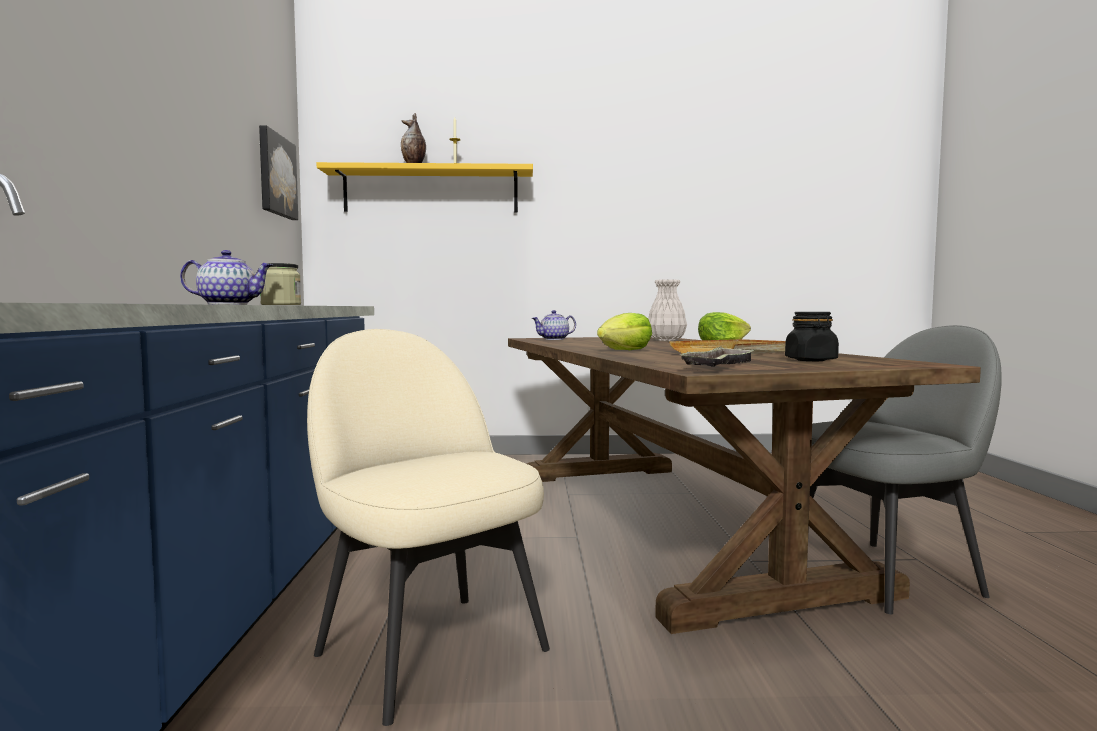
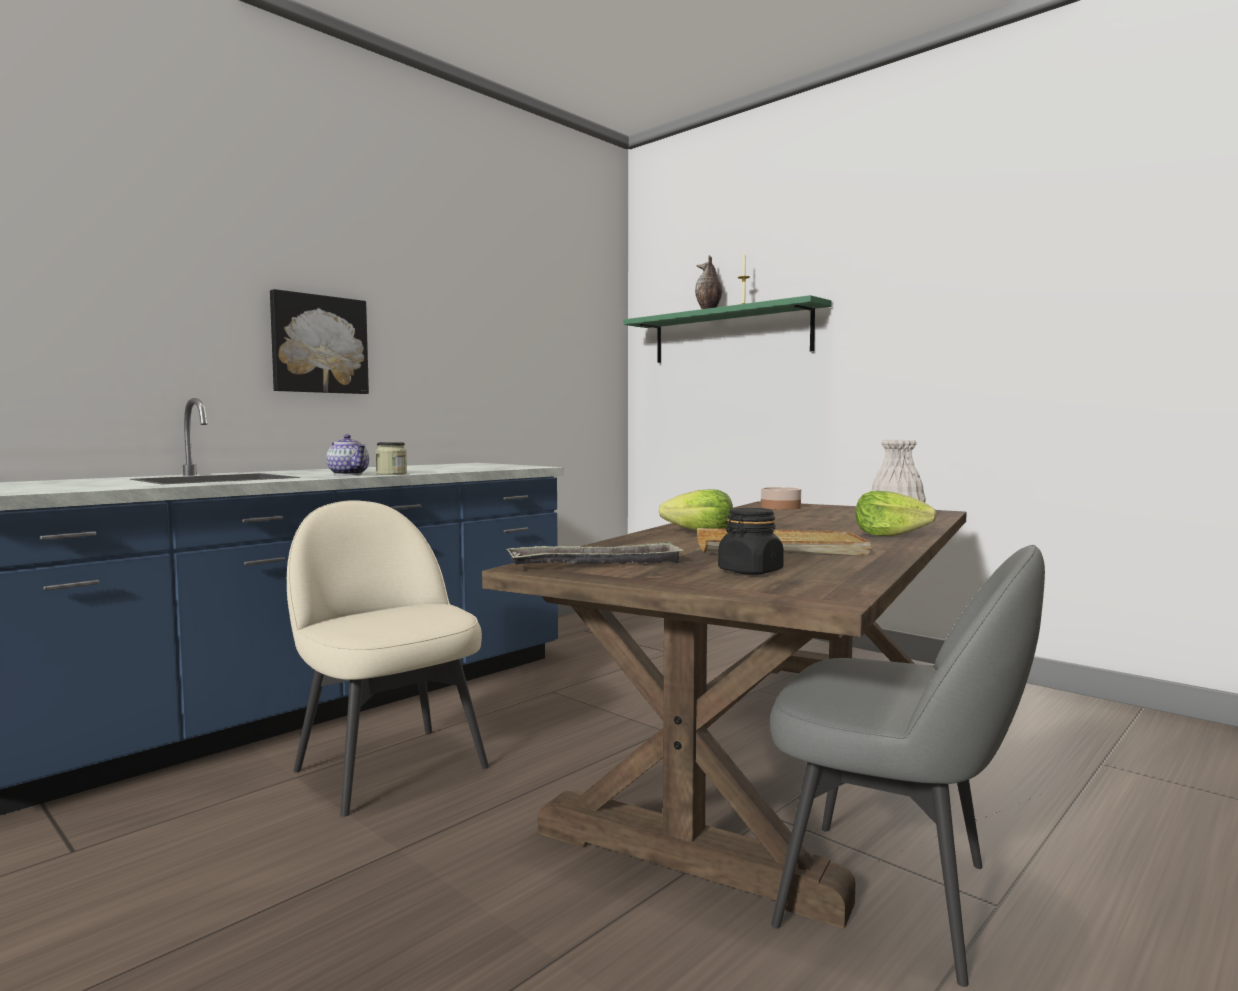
camera: 45 degrees right, 0 degrees up
picture [259,125,298,220] -> picture moved to [270,289,369,394]
beige chair [307,329,550,726] -> beige chair turned 45 degrees counterclockwise [287,500,489,817]
yellow shelf [317,162,533,213] -> green shelf [624,295,832,363]
teapot [532,310,576,340] -> bowl [761,487,801,510]

